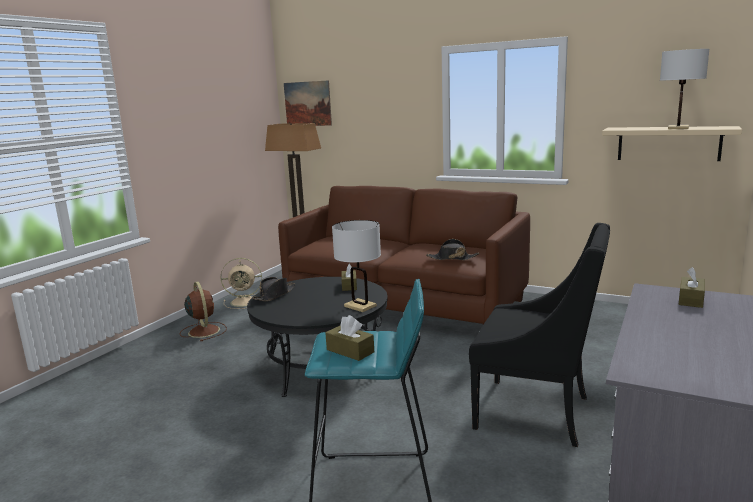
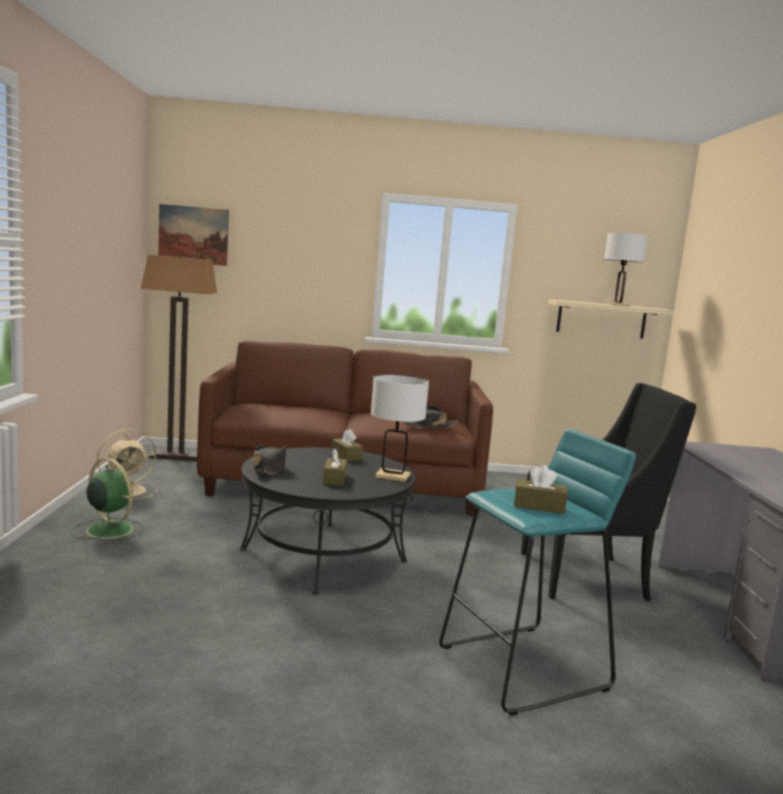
camera: 30 degrees left, 5 degrees down
brown fan [180,281,227,341] -> green fan [72,458,144,543]
brown tissue box [679,267,705,308] -> brown tissue box moved to [323,449,347,486]

